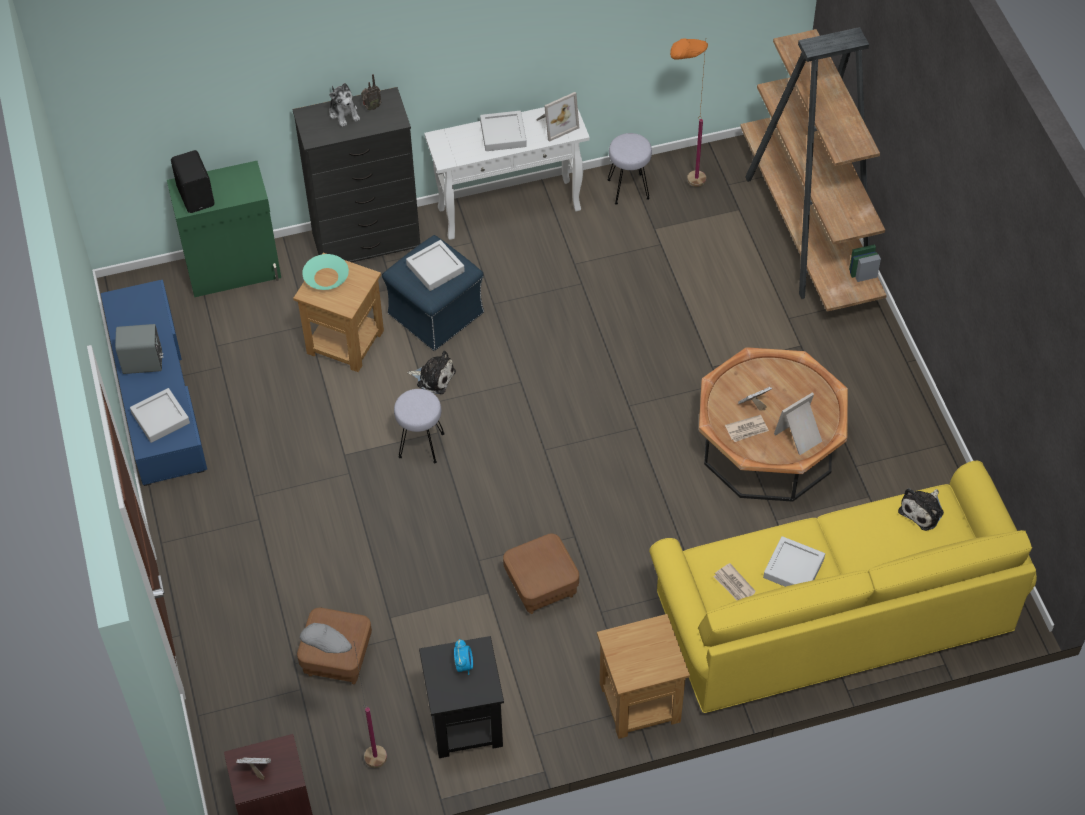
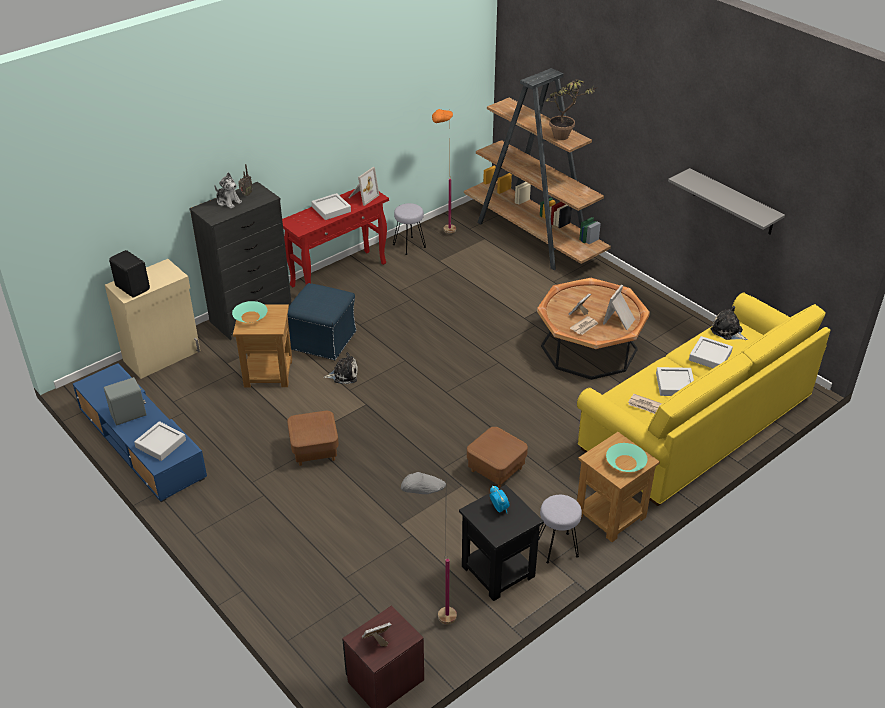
camera: 25 degrees left, 15 degrees down
green cabinet [167,161,281,297] -> beige cabinet [105,259,200,379]
brown ottoman [297,608,372,685] -> brown ottoman moved to [287,411,339,466]
grey stool [394,389,445,463] -> grey stool moved to [538,495,582,563]
grey tray [406,240,465,291] -> grey tray moved to [689,336,733,368]
white console table [424,107,590,240] -> red console table [282,189,389,287]
plush toy [898,488,944,531] -> plush toy turned 120 degrees clockwise [711,306,748,340]
none -> potted plant [545,79,598,140]
none -> turquoise bowl [606,443,648,472]
none -> grey shelf [668,168,785,235]

